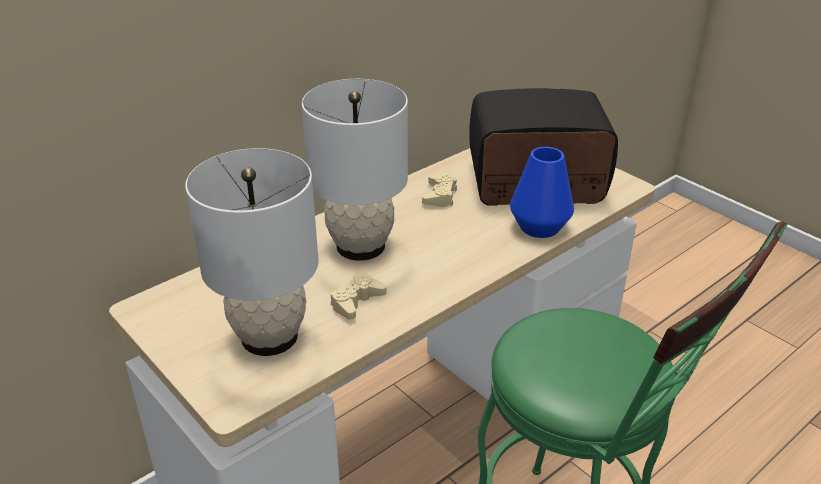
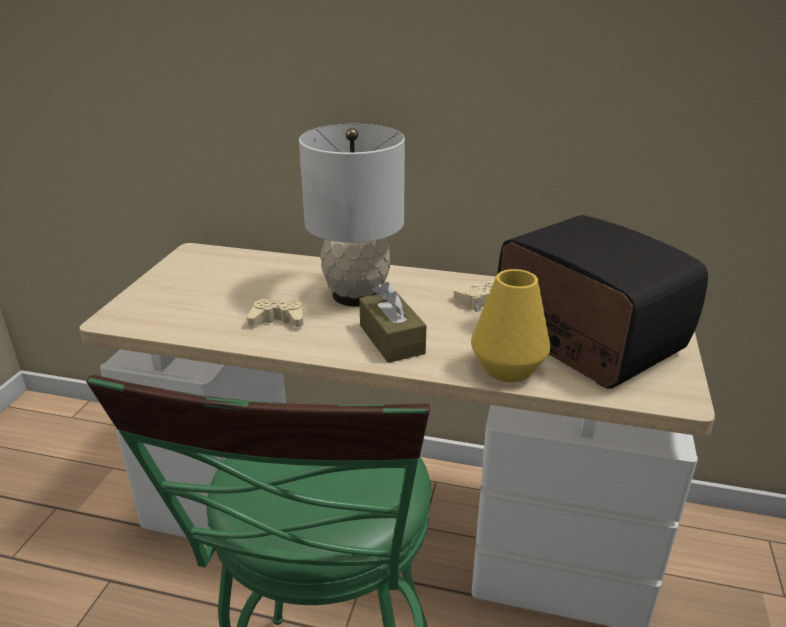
camera: 55 degrees right, 5 degrees down
white table lamp [185,148,319,356] -> none
blue vase [510,147,574,238] -> yellow vase [471,269,550,382]
none -> brown tissue box [359,282,426,363]

